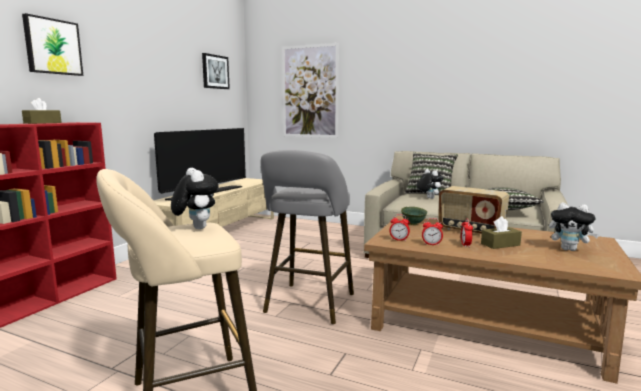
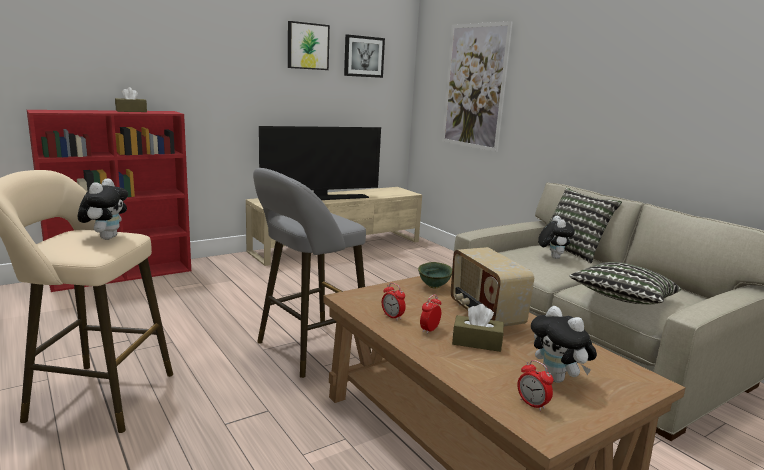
camera: 30 degrees right, 5 degrees up
picture [22,13,83,76] -> picture moved to [288,21,330,70]
alarm clock [389,214,410,241] -> alarm clock moved to [517,360,553,411]

